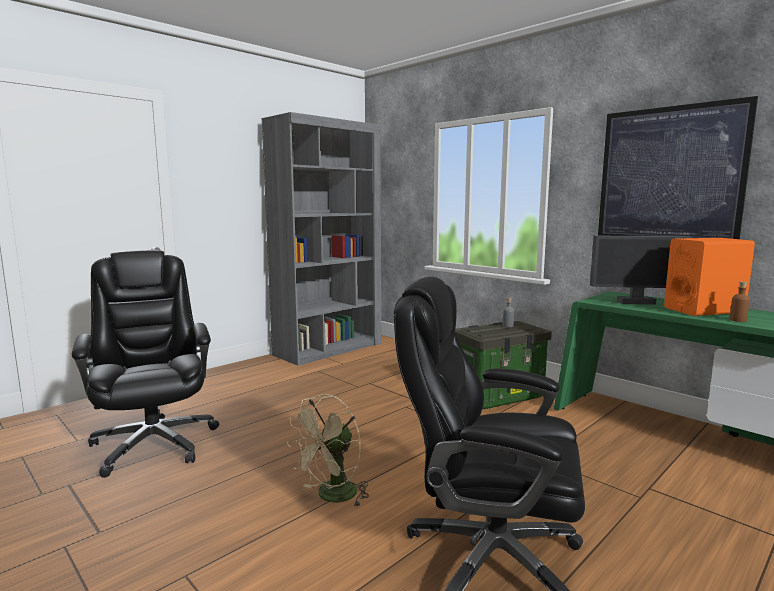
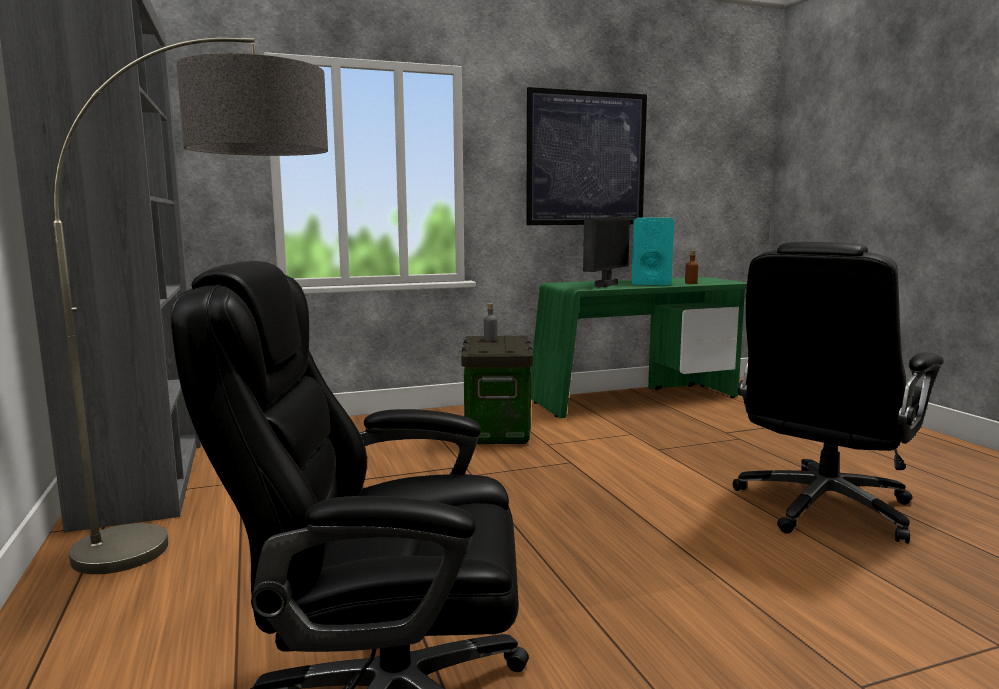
camera: 65 degrees left, 0 degrees up
beige fan [287,394,369,506] -> none
orange speaker [664,238,755,316] -> turquoise speaker [632,218,674,285]
none -> floor lamp [53,38,328,574]

